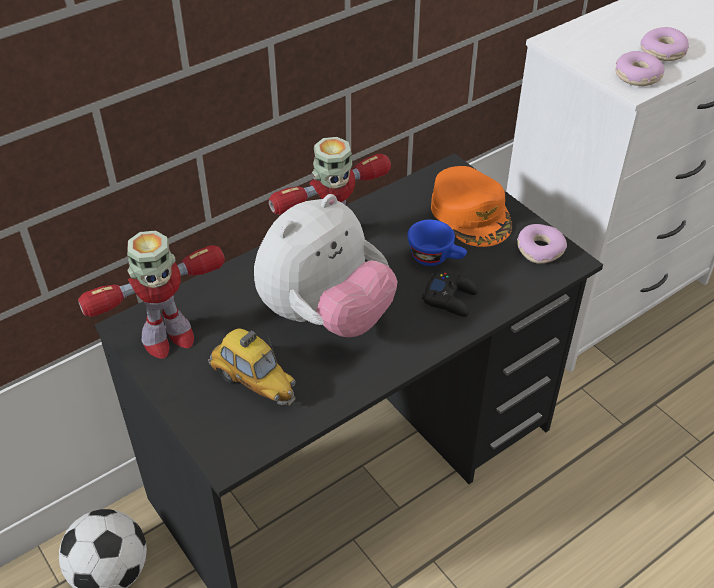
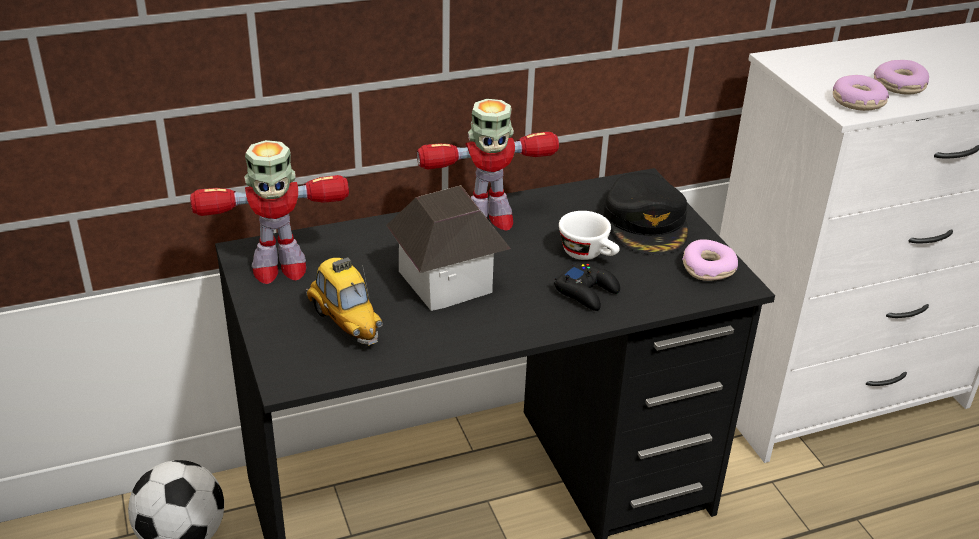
camera: 15 degrees right, 10 degrees down
plush toy [254,194,398,337] -> toy house [386,185,511,311]
blue cup [407,220,467,266] -> white cup [559,211,620,260]
orange cap [431,166,512,247] -> black cap [604,172,688,255]

